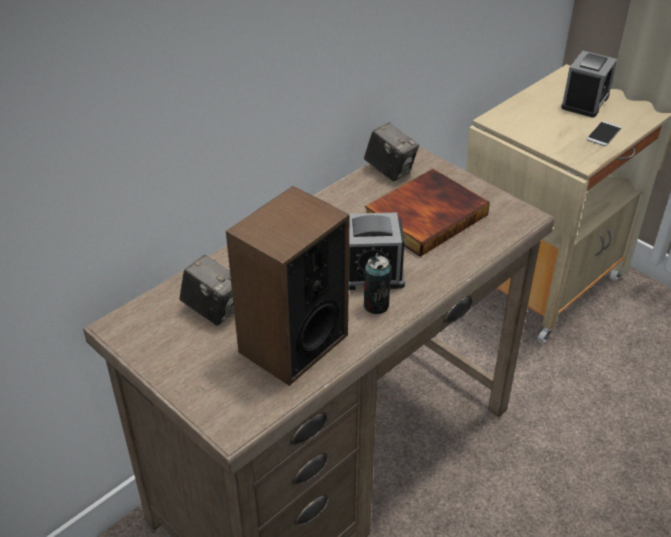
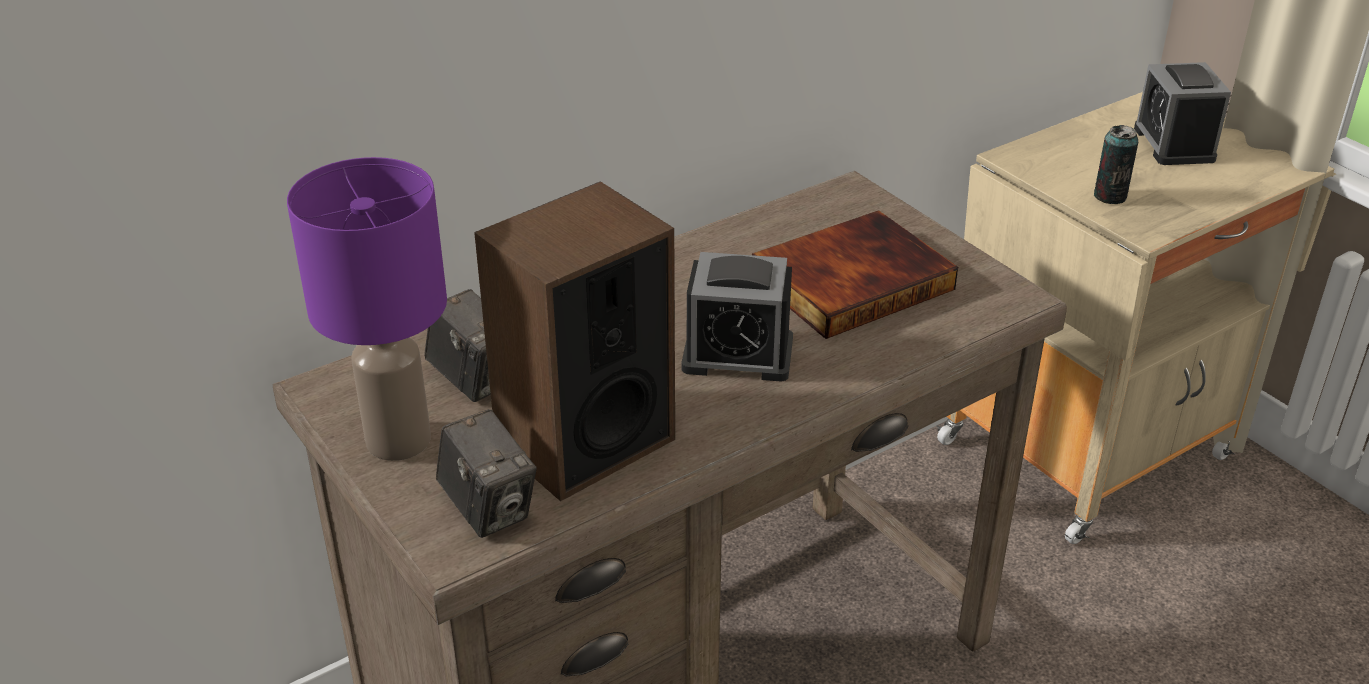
camera: 10 degrees right, 5 degrees down
camera [364,123,419,181] -> camera moved to [436,409,536,538]
can [364,255,391,314] -> can moved to [1094,125,1138,204]
alarm clock [561,51,617,117] -> alarm clock turned 135 degrees clockwise [1134,62,1231,165]
phone [587,121,621,146] -> none
none -> purple table lamp [287,157,447,461]

